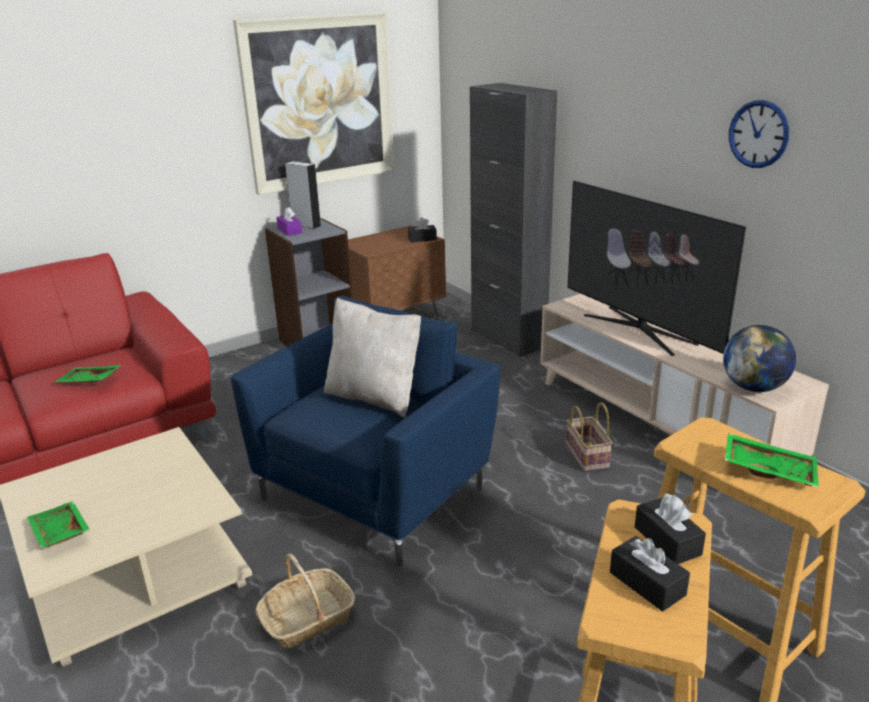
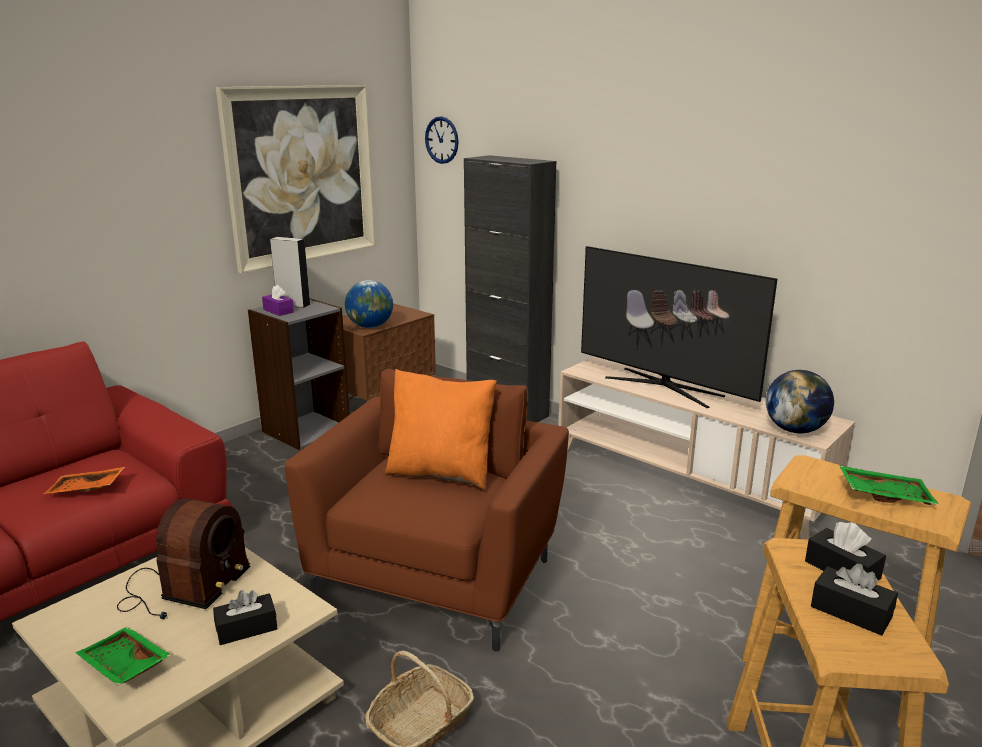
camera: 15 degrees left, 5 degrees down
green tray [55,365,121,383] -> orange tray [43,467,125,494]
blue armchair [231,295,500,567] -> brown armchair [285,369,569,652]
beige pillow [324,298,421,418] -> orange pillow [385,369,497,490]
black tissue box [408,217,437,242] -> black tissue box moved to [213,590,277,645]
basket [566,402,613,472] -> none
wall clock [729,100,789,168] -> wall clock moved to [425,116,459,164]
none -> radio [117,498,250,619]
none -> globe [345,280,393,328]

